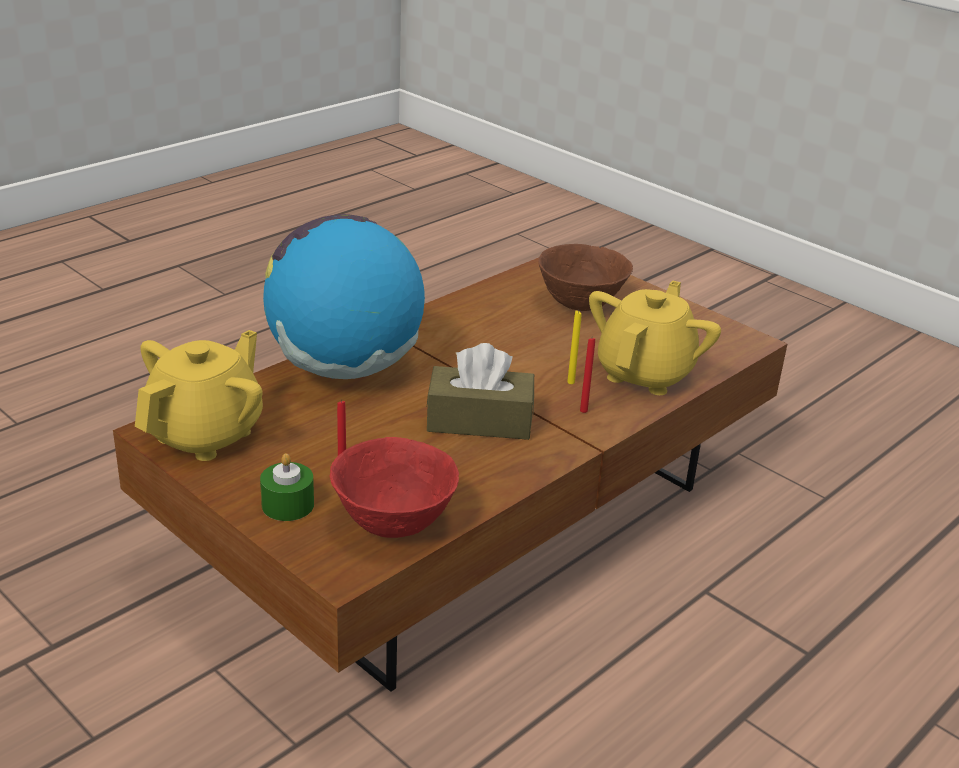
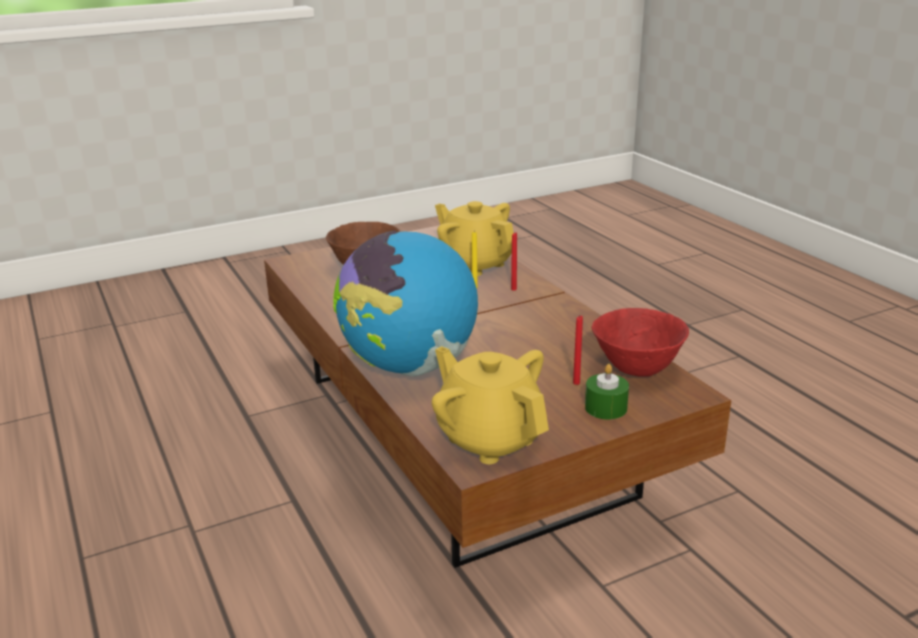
camera: 70 degrees left, 5 degrees down
brown tissue box [426,343,534,440] -> none

